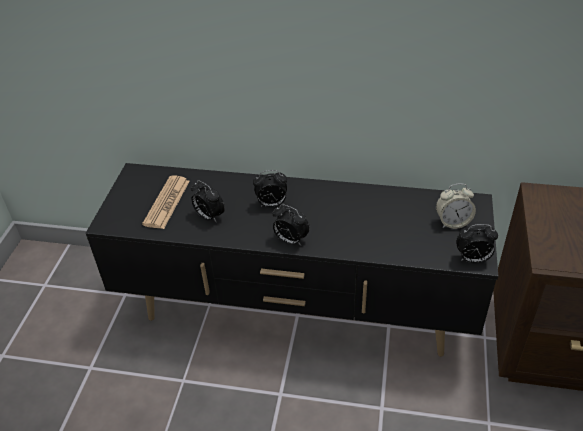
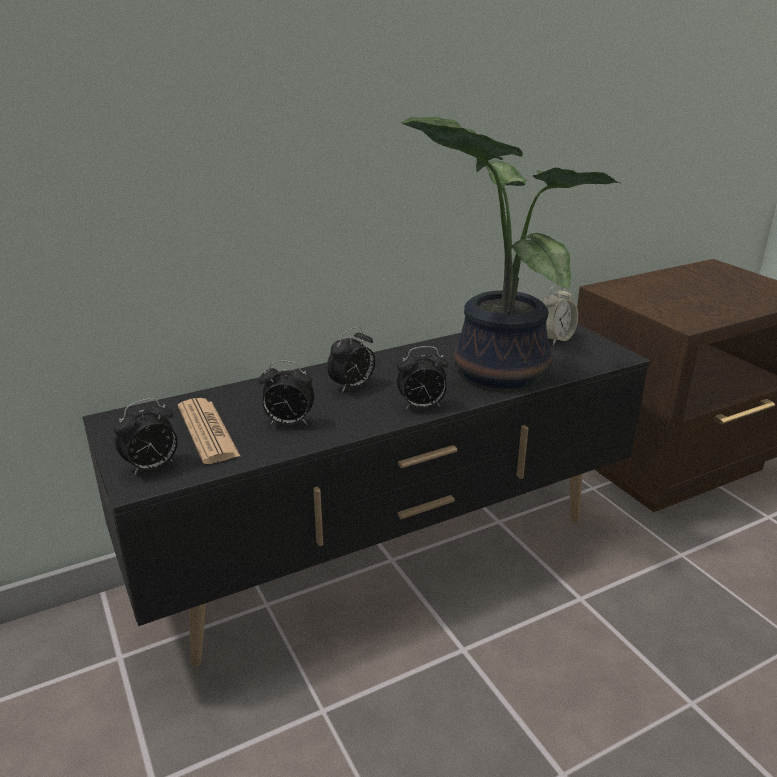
camera: 40 degrees left, 15 degrees down
alarm clock [456,224,498,263] -> alarm clock moved to [113,398,177,476]
none -> potted plant [401,117,620,389]

